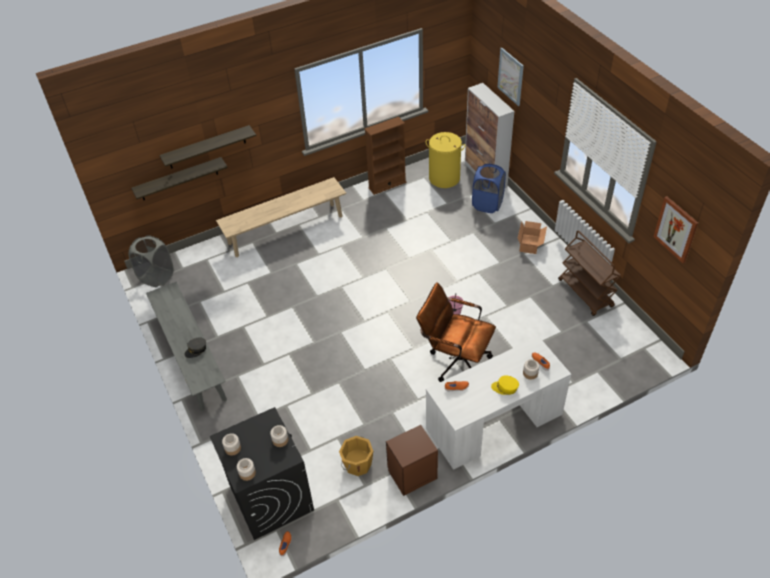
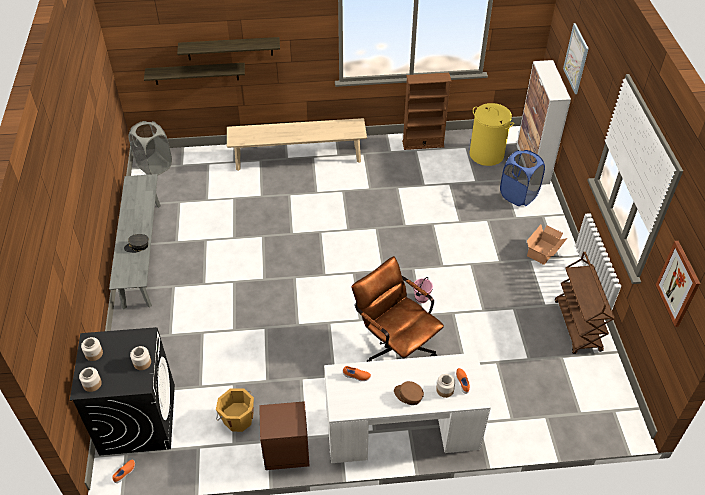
camera: 20 degrees right, 0 degrees up
yellow cap [491,375,519,395] -> brown cap [394,381,424,405]

